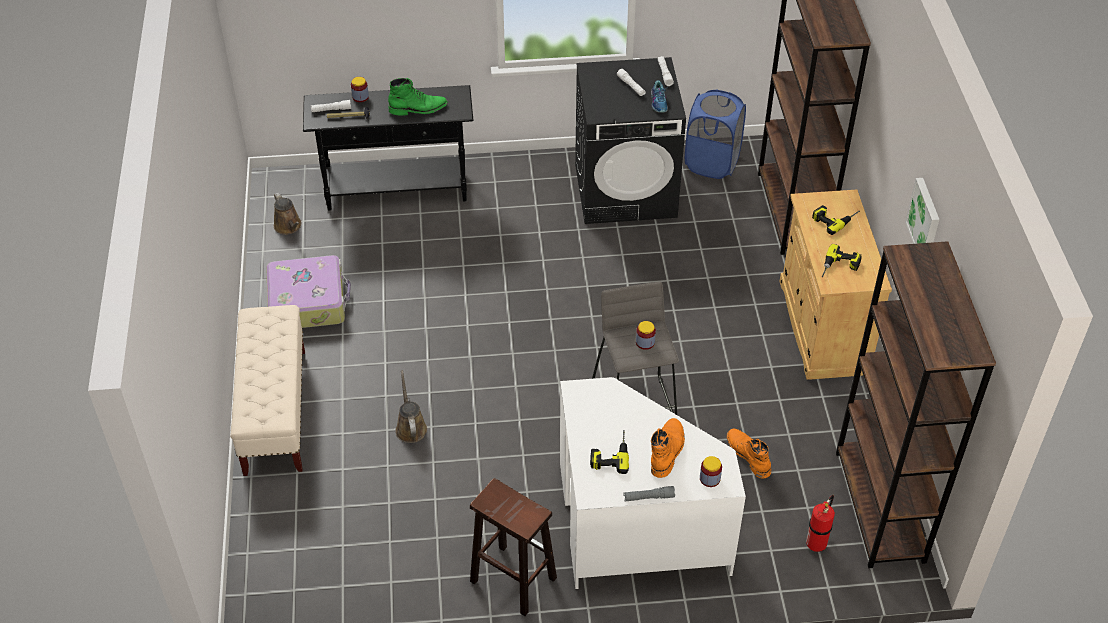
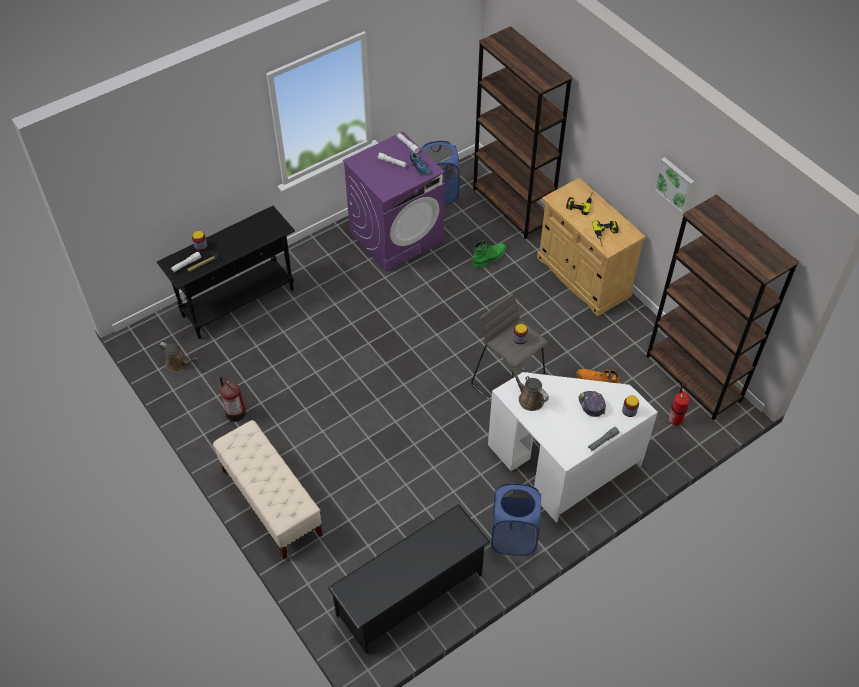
camera: 30 degrees left, 5 degrees up
suitcase [266,255,351,328] -> fire extinguisher [220,376,246,422]
green boot [388,78,448,116] -> green boot moved to [472,240,506,268]
brown watering can [395,370,427,443] -> brown watering can moved to [507,359,549,411]
brown stool [470,478,557,616] -> blue laundry basket [491,483,541,556]
black washing machine [575,57,686,224] -> purple washing machine [343,132,445,272]
power drill [590,430,629,474] -> none
orange boot [651,418,685,478] -> cap [579,391,606,417]
none -> black shoe rack [328,504,490,653]

